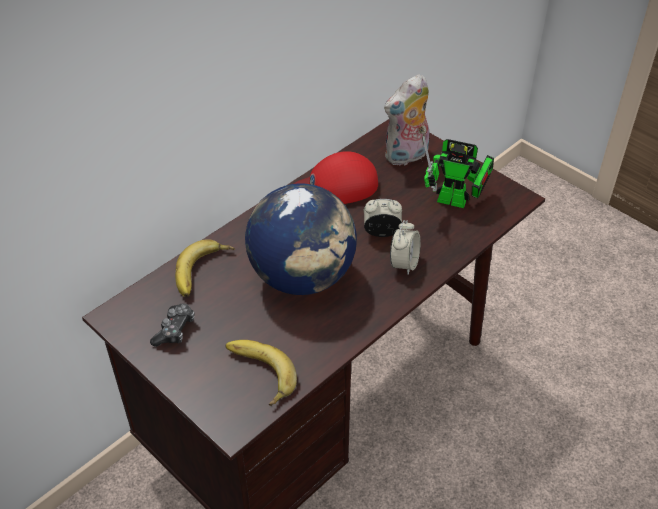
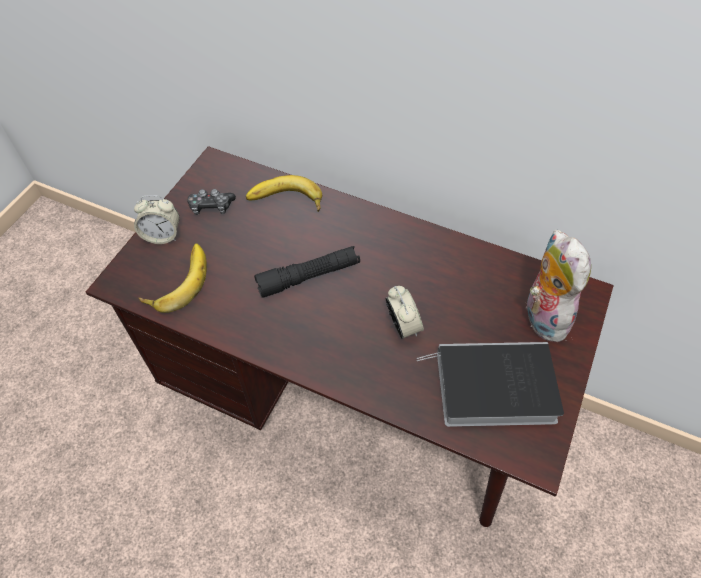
camera: 70 degrees right, 10 degrees up
globe [245,183,357,295] -> black flashlight [254,246,360,298]
red cap [294,151,378,204] -> none
plush toy [384,74,429,166] -> plush toy turned 45 degrees clockwise [526,229,591,342]
alarm clock [390,220,421,275] -> alarm clock moved to [134,195,180,244]
toy robot [423,136,494,208] -> book [417,342,564,427]

